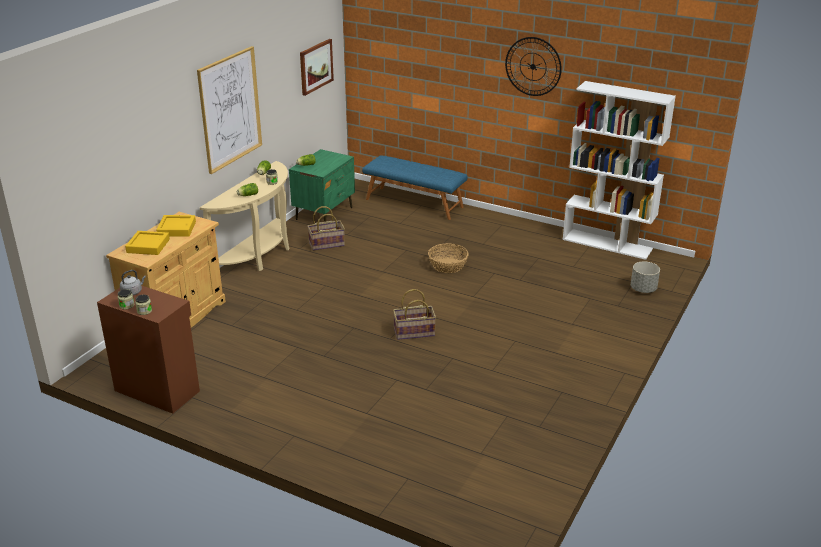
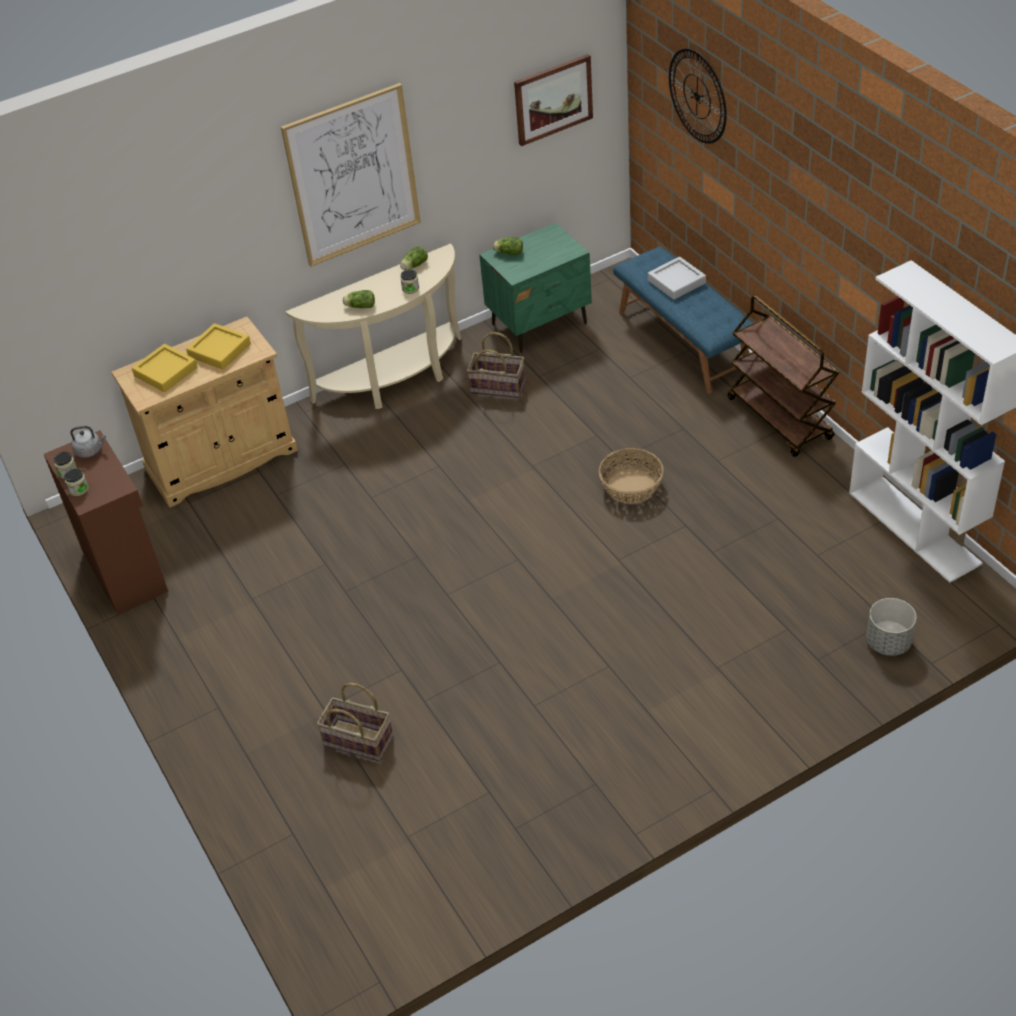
camera: 35 degrees right, 15 degrees up
basket [393,289,436,340] -> basket moved to [317,683,393,762]
wall clock [505,37,562,96] -> wall clock moved to [669,49,727,144]
none -> grey tray [648,257,706,300]
none -> brown cart [728,295,839,457]

